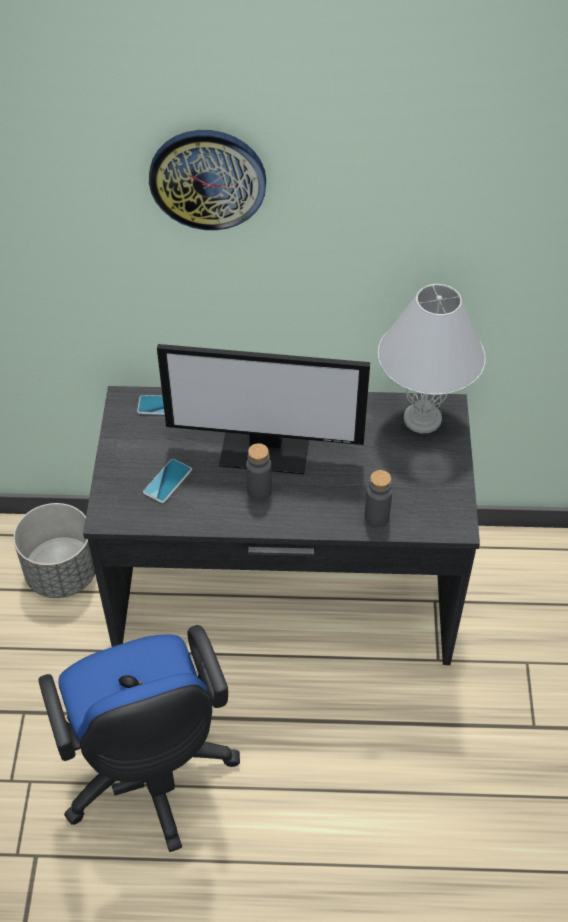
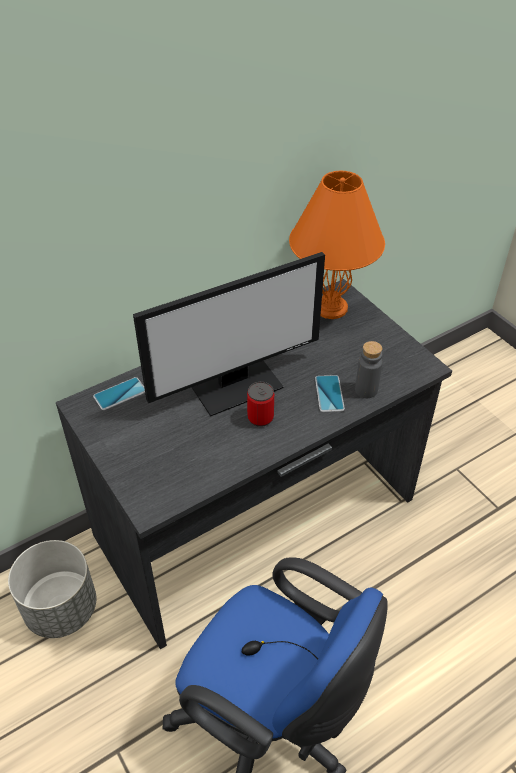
camera: 35 degrees left, 5 degrees down
phone [143,459,192,503] -> phone moved to [315,375,345,412]
wall clock [149,130,266,230] -> none
grey bottle [246,443,272,500] -> can [247,382,274,427]
white table lamp [378,284,486,433] -> orange table lamp [289,171,385,319]

